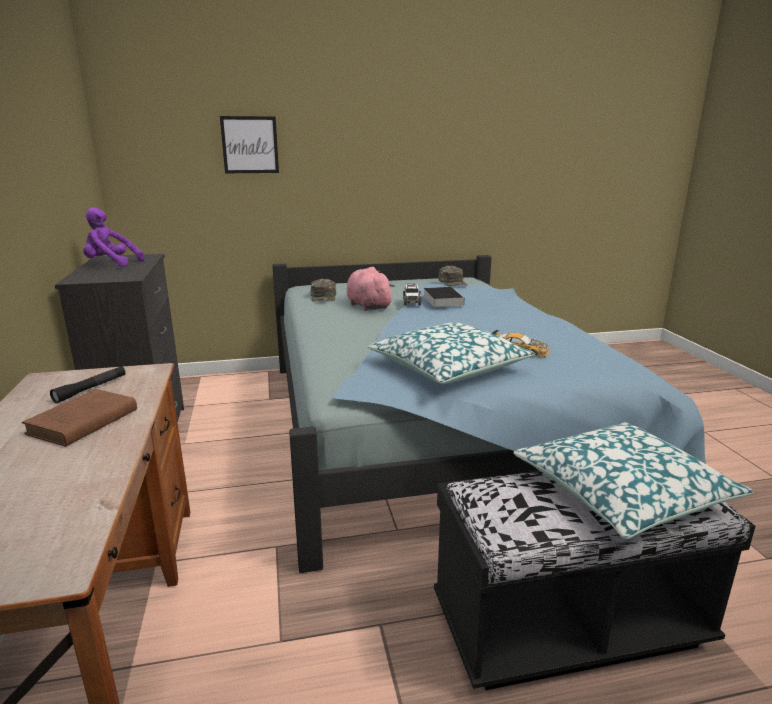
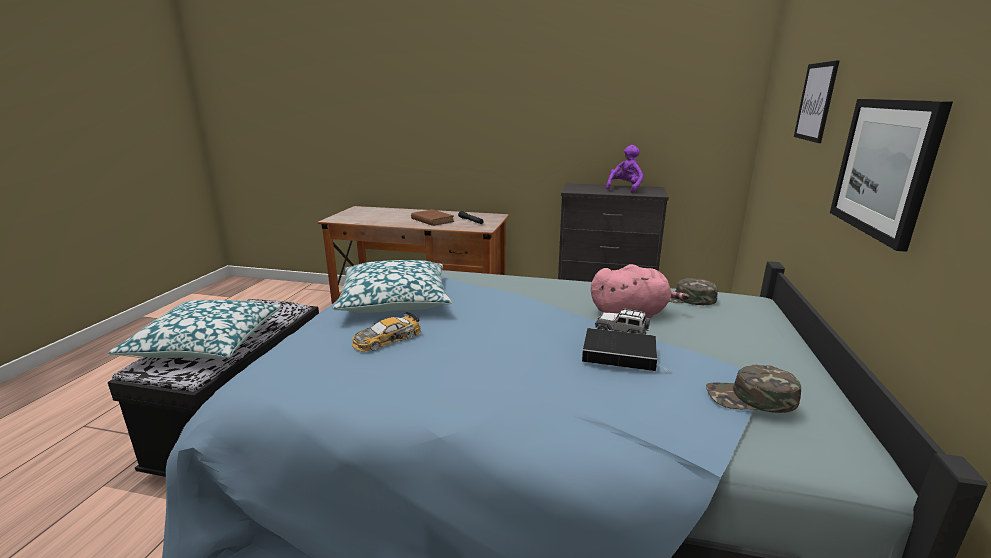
camera: 115 degrees right, 0 degrees up
none -> picture [830,99,953,252]

